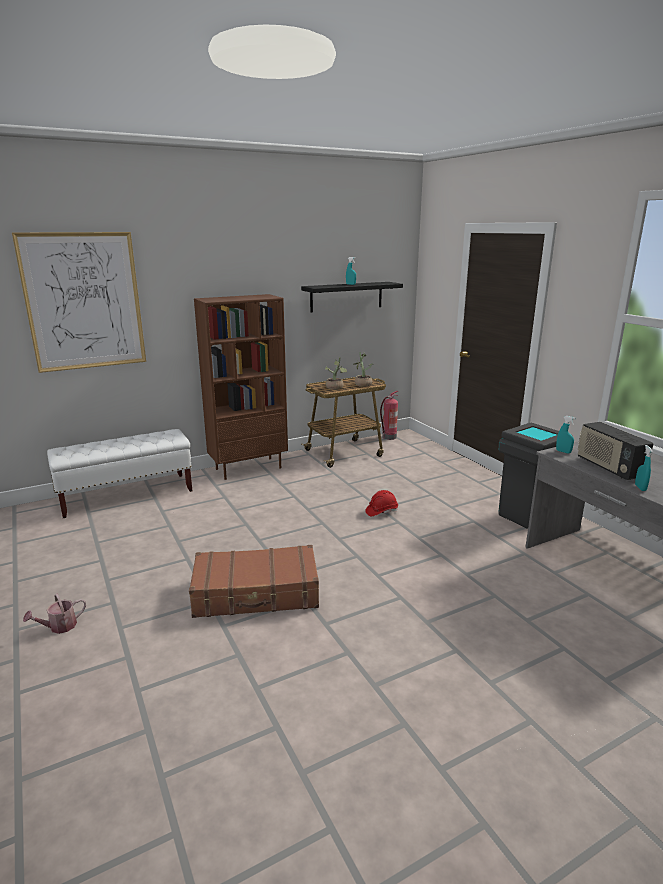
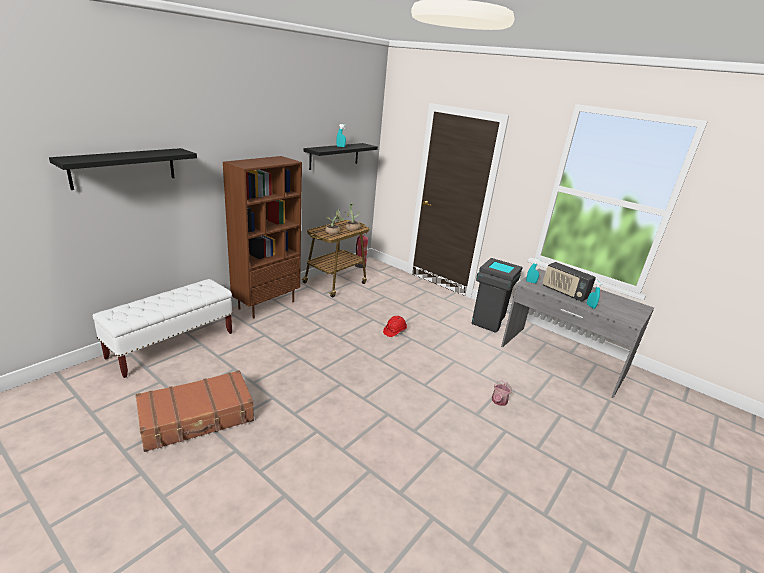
camera: 25 degrees left, 5 degrees up
picture [12,232,146,373] -> black shelf [49,148,197,190]
watering can [23,594,86,634] -> watering can moved to [492,381,512,406]
brown suitcase [189,545,319,618] -> brown suitcase moved to [135,370,254,452]

